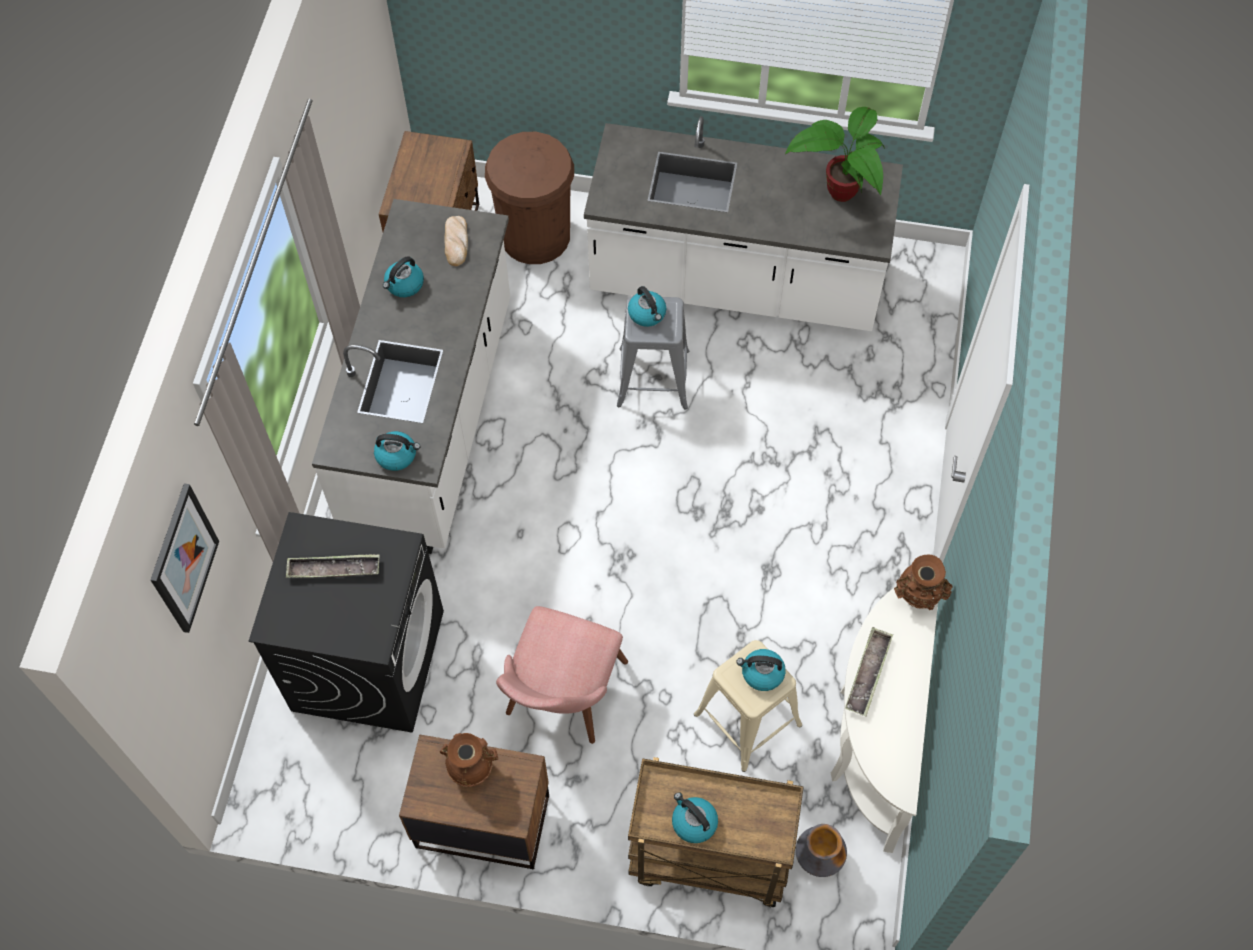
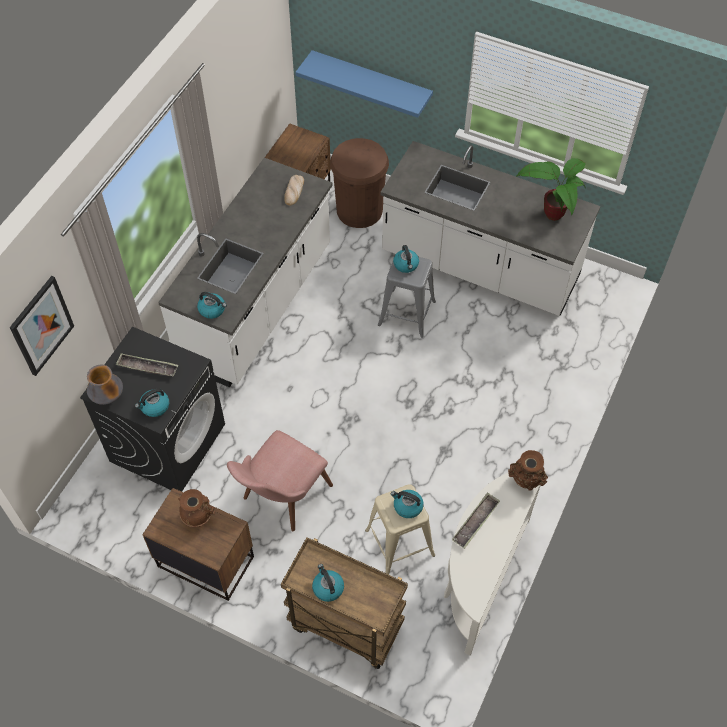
camera: 15 degrees right, 5 degrees down
kettle [383,256,424,297] -> kettle moved to [135,388,169,417]
vase [795,824,847,877] -> vase moved to [87,365,123,405]
none -> blue shelf [295,50,433,118]

